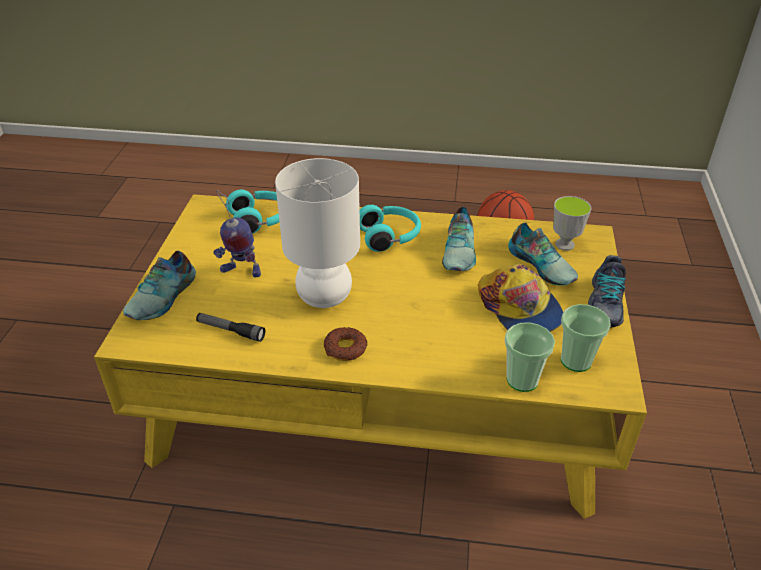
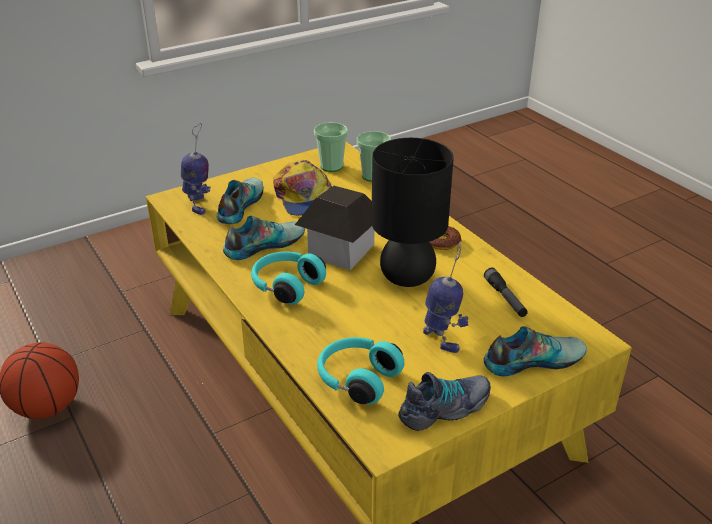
camera: 130 degrees left, 5 degrees down
white table lamp [275,158,360,308] -> black table lamp [371,138,454,287]
cap [478,263,563,332] -> cap turned 135 degrees clockwise [273,160,332,216]
cup [553,196,591,251] -> toy robot [181,123,211,215]
shoe [588,255,626,327] -> shoe moved to [398,372,491,431]
none -> toy house [295,186,375,270]

